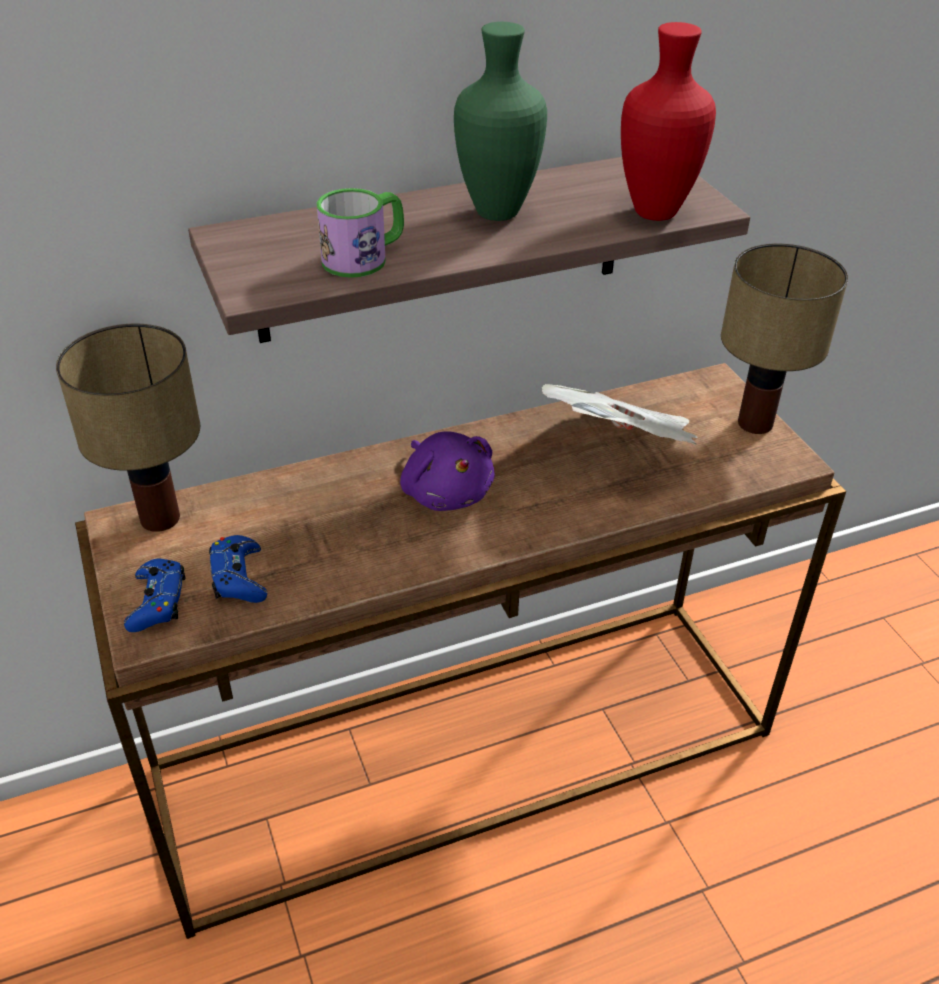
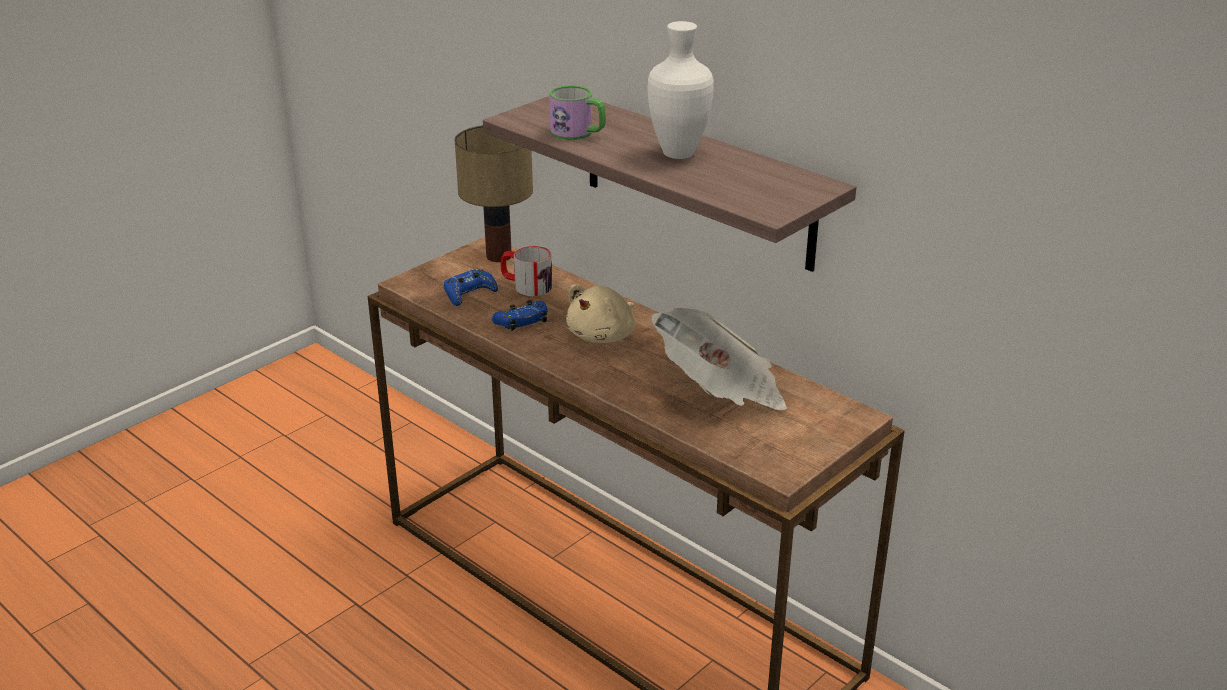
camera: 65 degrees right, 10 degrees down
blue game controller [124,559,186,632] -> blue game controller moved to [492,300,548,331]
purple plush toy [400,431,494,511] -> beige plush toy [566,284,635,343]
green vase [454,22,547,221] -> white vase [647,21,714,159]
red vase [621,22,716,221] -> none
table lamp [721,244,848,434] -> none
none -> mug [501,246,552,296]

